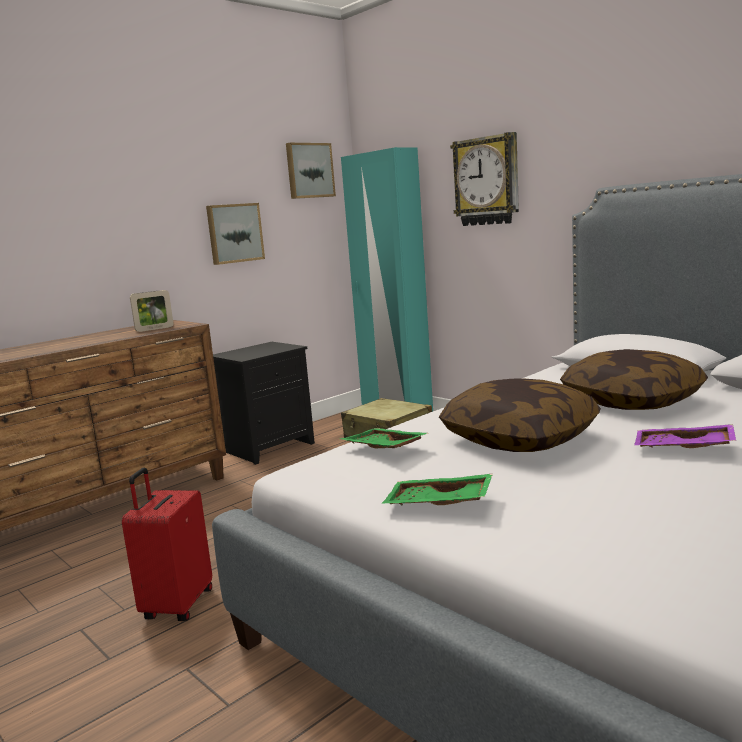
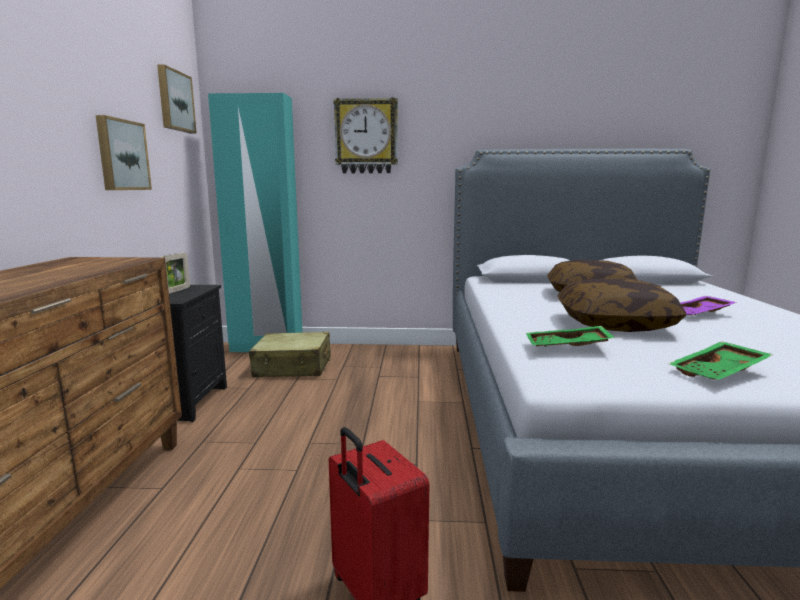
camera: 45 degrees left, 0 degrees up
picture frame [130,290,173,332] -> picture frame moved to [159,253,190,293]

